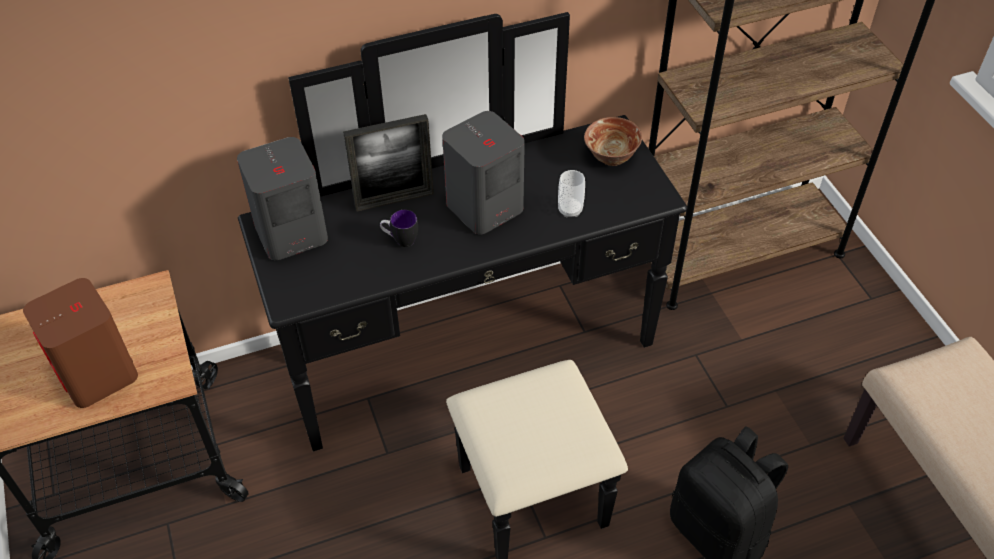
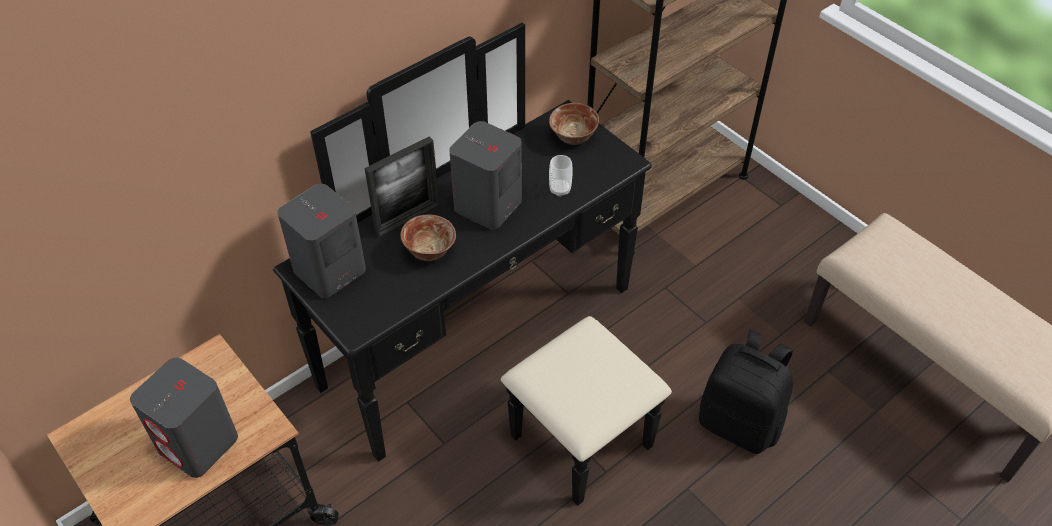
camera: 20 degrees left, 0 degrees up
brown speaker [23,278,138,408] -> grey speaker [130,358,238,478]
mug [380,210,418,247] -> bowl [400,214,456,261]

